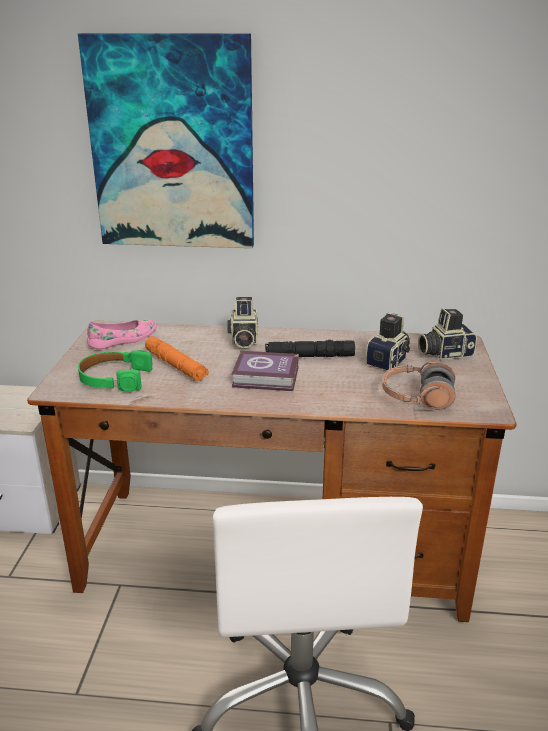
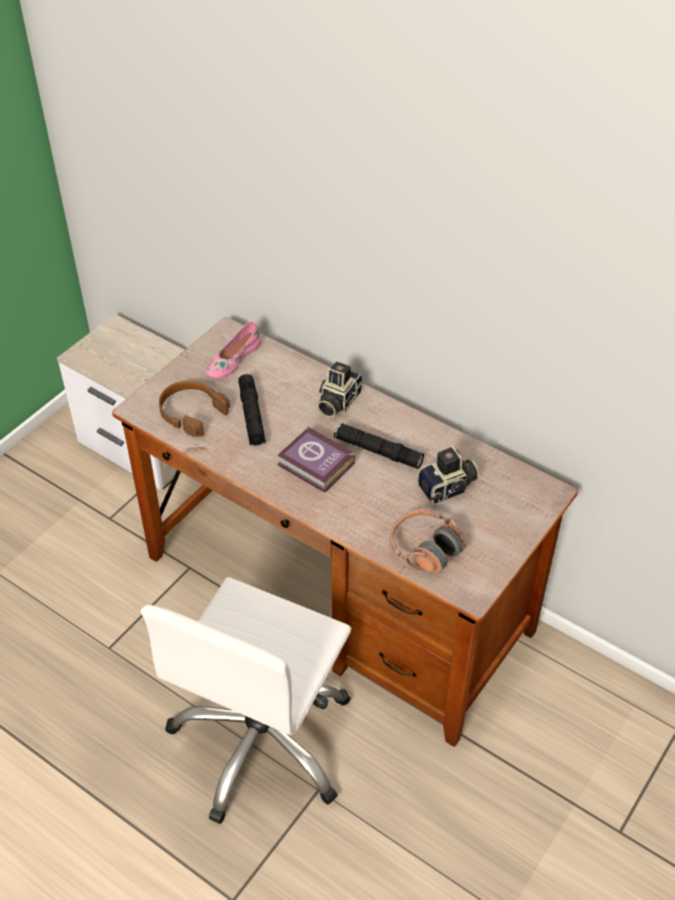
camera: 30 degrees right, 20 degrees up
picture [78,33,254,248] -> none
green headphones [78,350,152,392] -> brown headphones [159,381,230,437]
pink shoe [87,320,157,350] -> pink shoe turned 135 degrees clockwise [206,321,261,379]
orange flashlight [145,336,209,381] -> black flashlight [238,374,266,446]
camera [418,308,477,360] -> none

